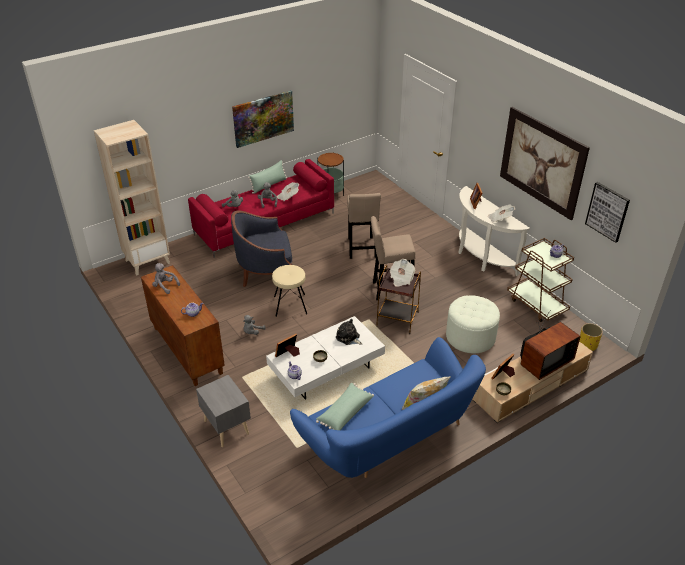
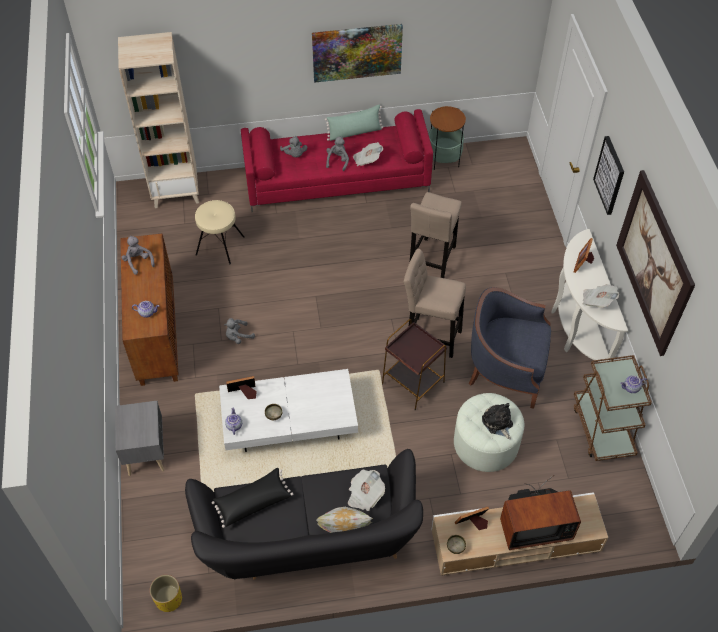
camera: 25 degrees right, 15 degrees up
blue armchair [231,211,292,287] -> blue armchair moved to [469,287,551,409]
beige stool [272,265,307,317] -> beige stool moved to [195,200,245,264]
blue sofa [290,337,486,478] -> black sofa [185,449,423,580]
green pillow [316,383,374,430] -> black pillow [212,468,293,528]
plush toy [336,319,362,345] -> plush toy moved to [482,403,513,439]
newspaper [390,259,416,287] -> newspaper moved to [348,470,385,511]
yellow planter [579,323,603,351] -> yellow planter moved to [150,575,182,612]
picture [585,182,630,243] -> picture moved to [593,136,624,215]

